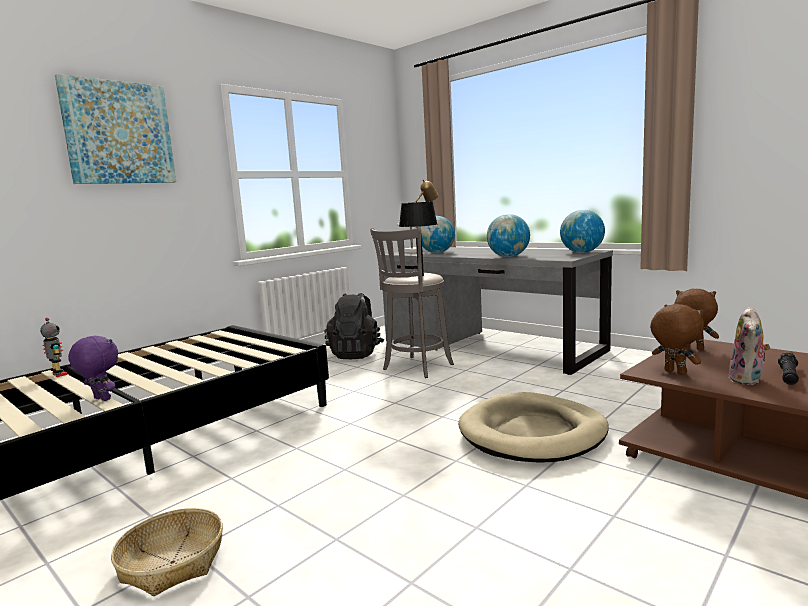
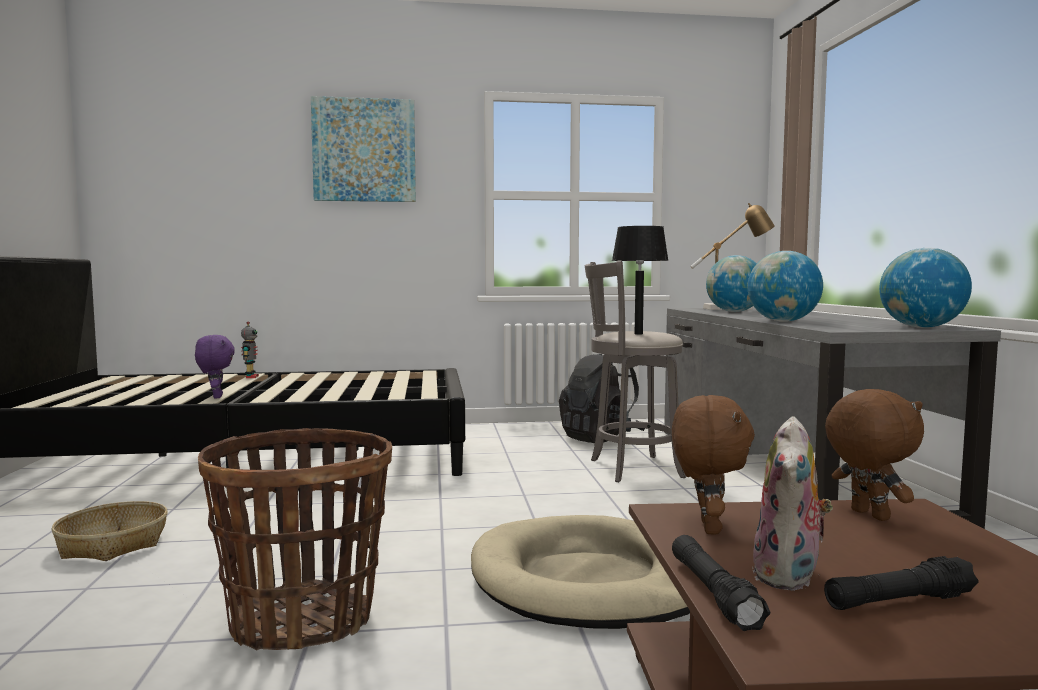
camera: 40 degrees right, 5 degrees down
plush toy [729,306,771,385] -> plush toy turned 45 degrees counterclockwise [752,416,833,591]
none -> basket [198,428,392,651]
none -> black flashlight [672,535,770,631]

